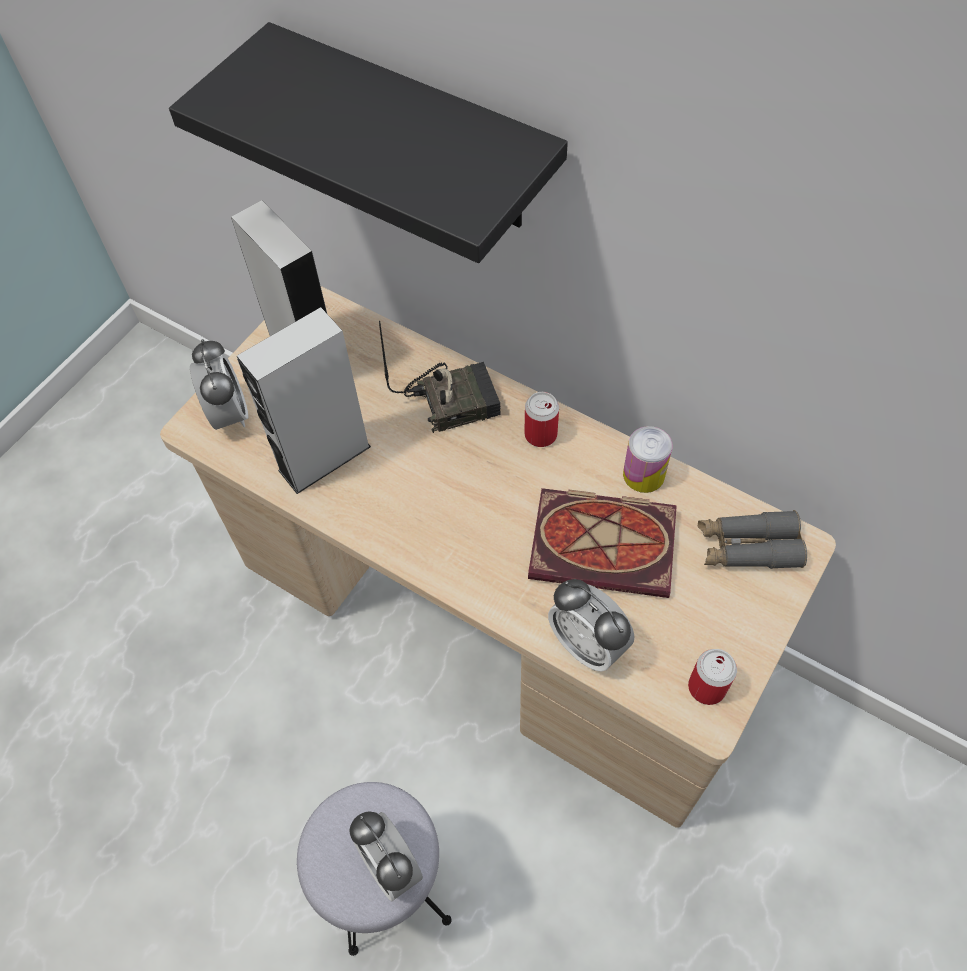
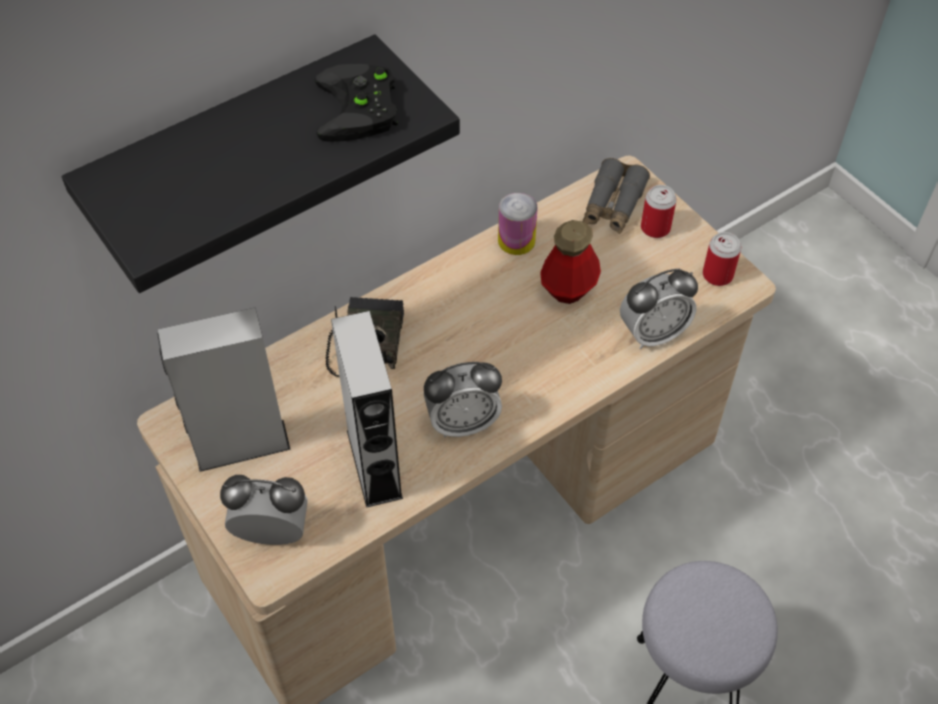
camera: 70 degrees left, 5 degrees down
alarm clock [349,811,423,902] -> alarm clock moved to [424,362,502,437]
can [524,392,559,447] -> can moved to [641,185,677,238]
book [528,488,677,598] -> bottle [540,220,601,304]
none -> black game controller [315,64,398,142]

